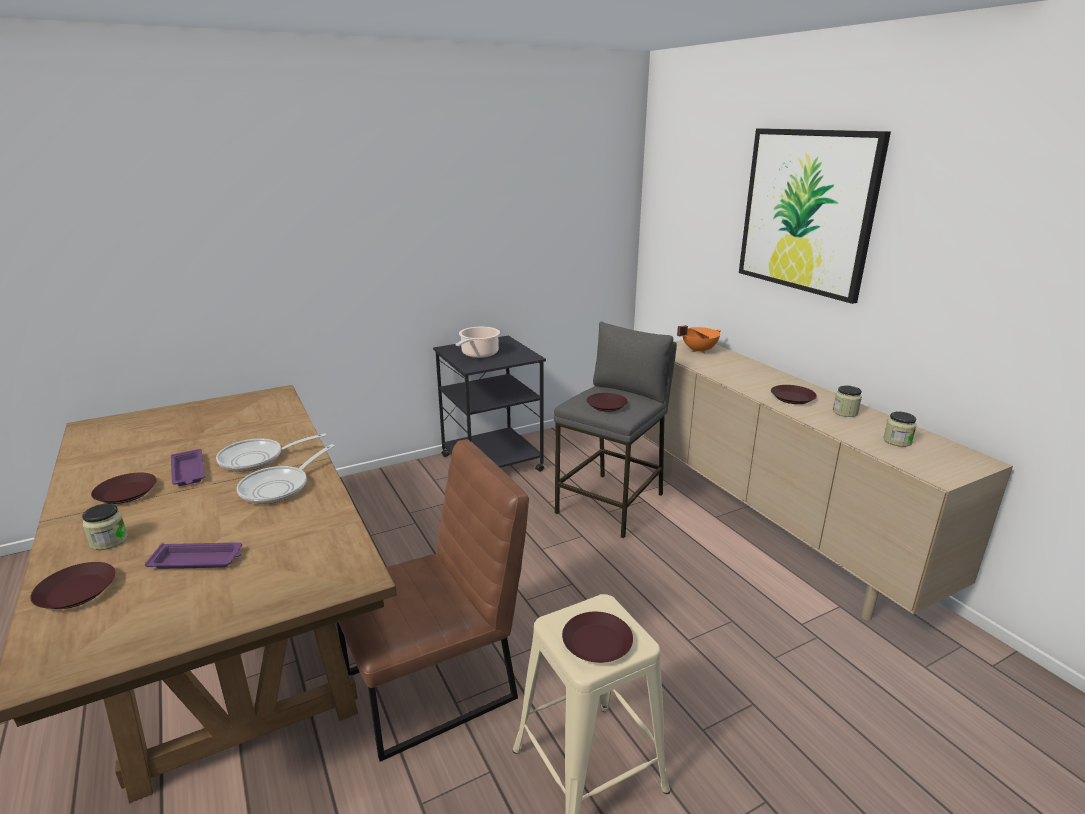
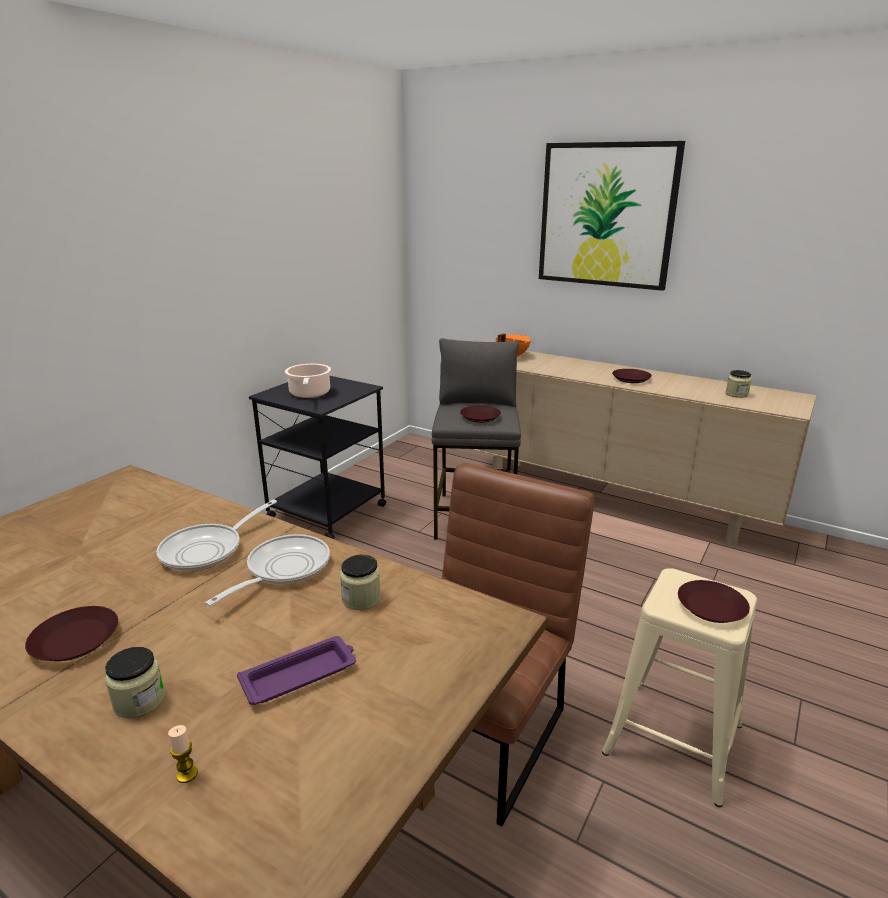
camera: 30 degrees left, 0 degrees up
brown plate [30,562,115,609] -> candle [168,725,198,783]
purple tray [171,449,205,486] -> none
frying pan [237,444,335,504] -> frying pan turned 150 degrees counterclockwise [205,534,330,606]
jar [833,386,862,417] -> jar moved to [340,555,381,610]

